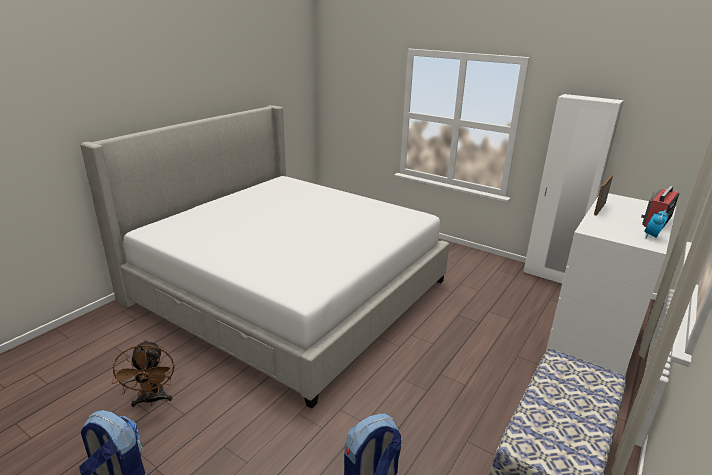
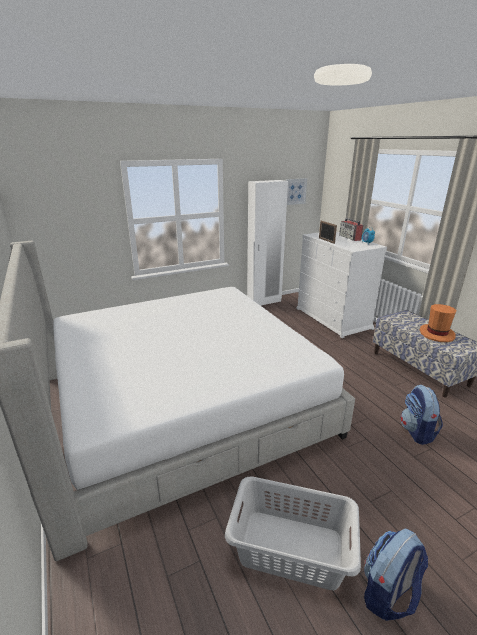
camera: 60 degrees left, 0 degrees up
brown fan [112,340,174,407] -> grey laundry basket [225,476,361,590]
none -> picture [286,178,307,205]
none -> orange hat [420,304,456,342]

